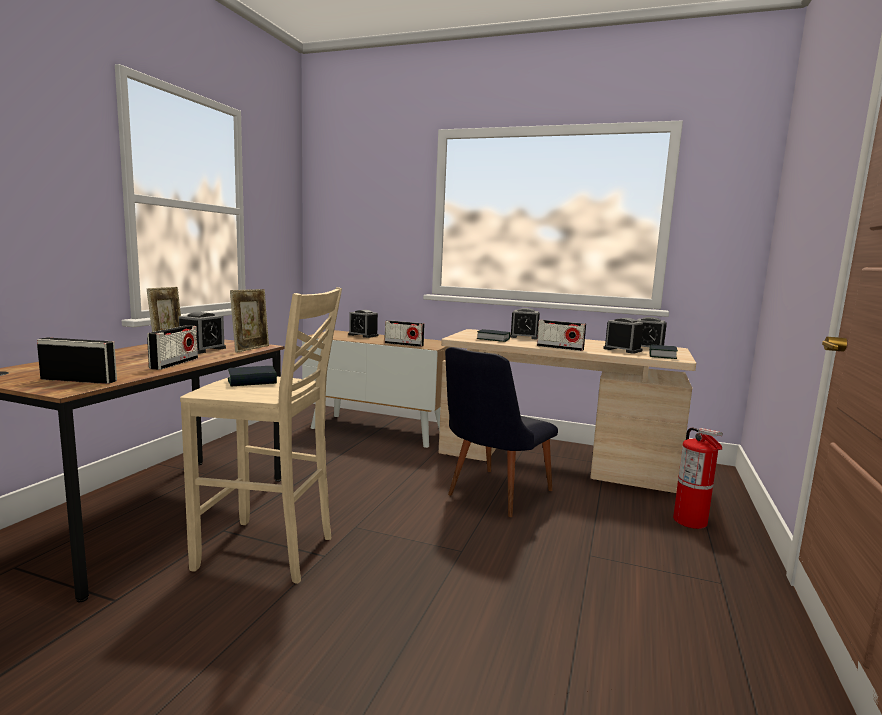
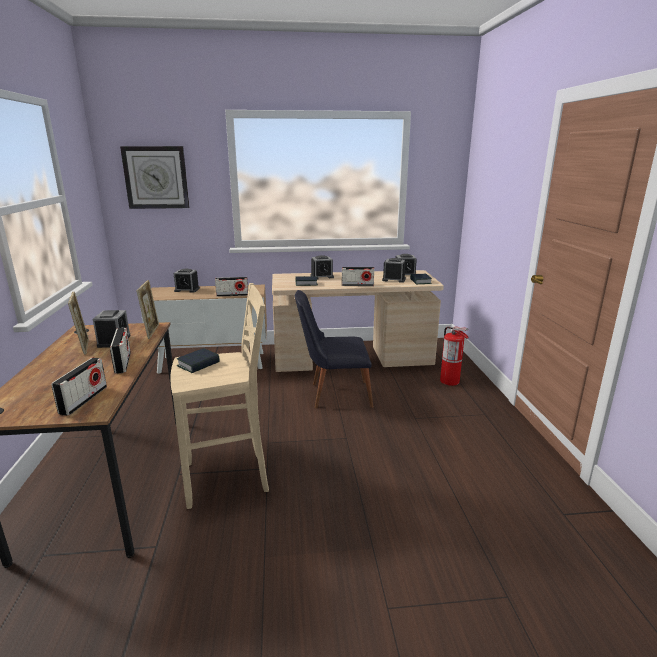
camera: 25 degrees left, 10 degrees up
radio [37,337,117,384] -> radio turned 120 degrees clockwise [51,358,107,415]
black chair [445,347,558,517] -> black chair turned 75 degrees clockwise [295,290,373,408]
none -> wall clock [120,146,190,209]

